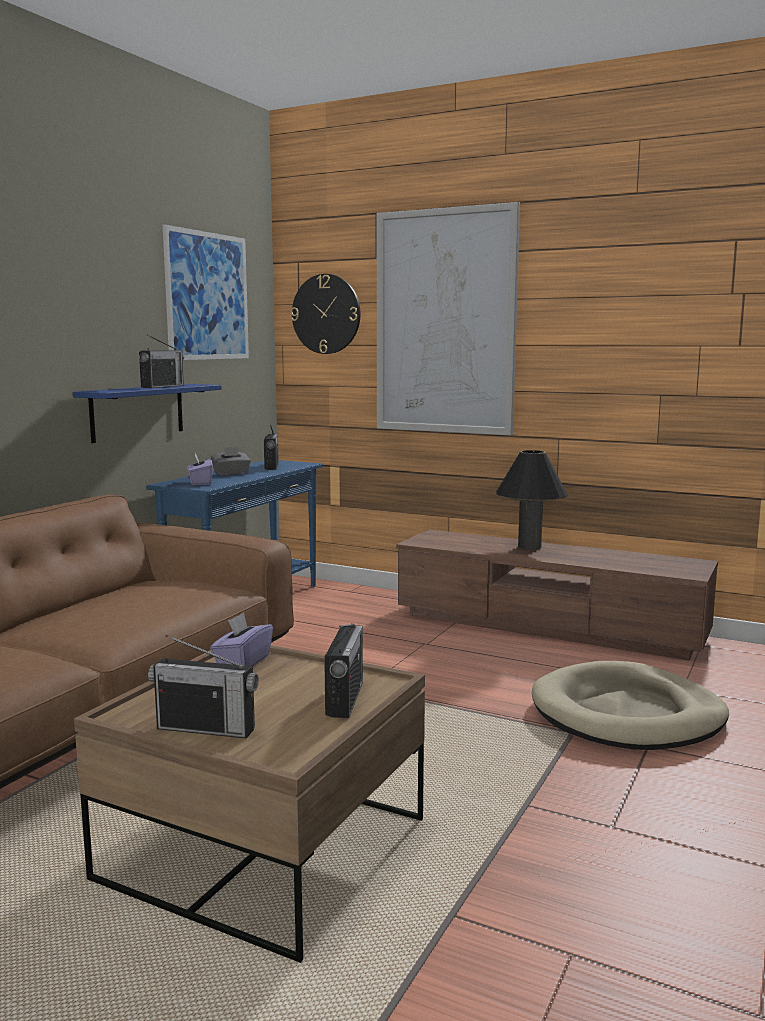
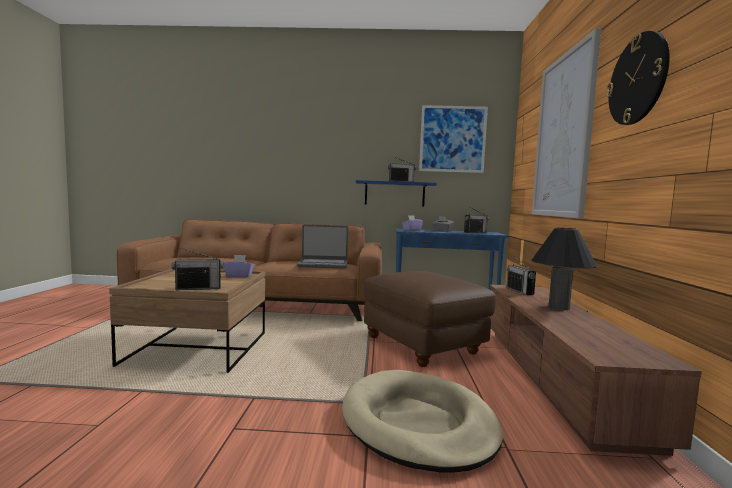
camera: 65 degrees right, 5 degrees down
radio [148,635,259,739] -> radio moved to [507,256,536,295]
wall clock [291,274,361,354] -> wall clock moved to [606,31,670,125]
none -> laptop [297,225,348,268]
none -> brown ottoman [364,271,496,367]

